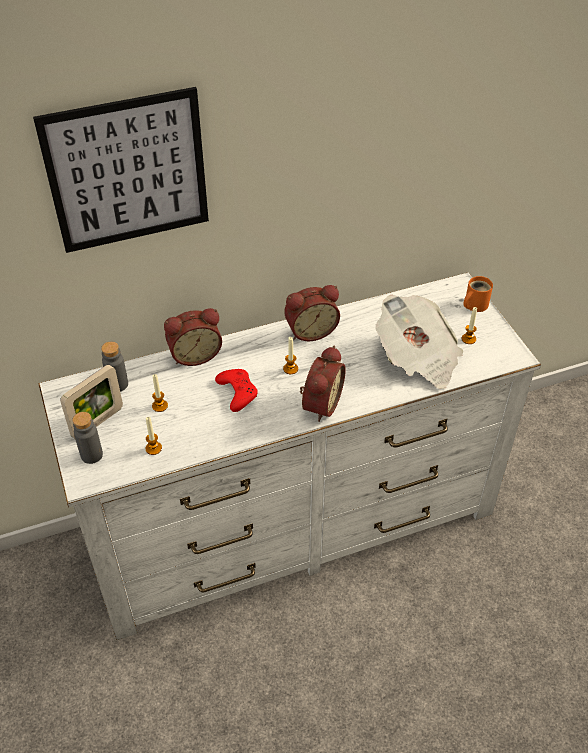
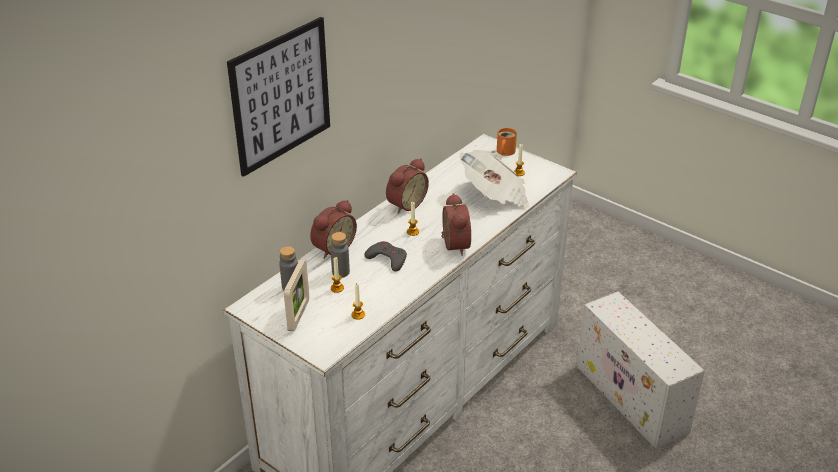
camera: 30 degrees left, 10 degrees down
grey bottle [72,412,103,464] -> grey bottle moved to [330,232,350,278]
red game controller [215,369,258,412] -> grey game controller [364,241,407,272]
none -> white storage box [577,292,705,449]

